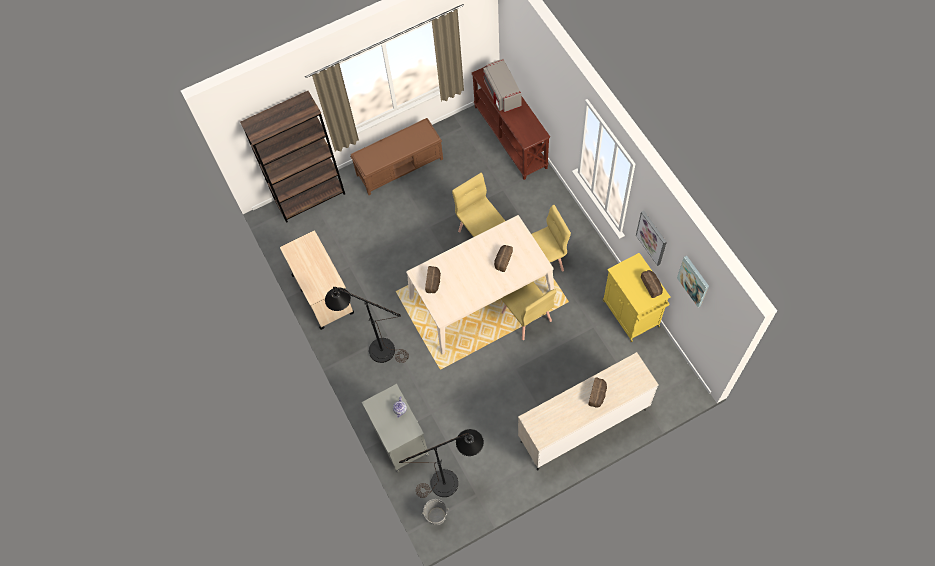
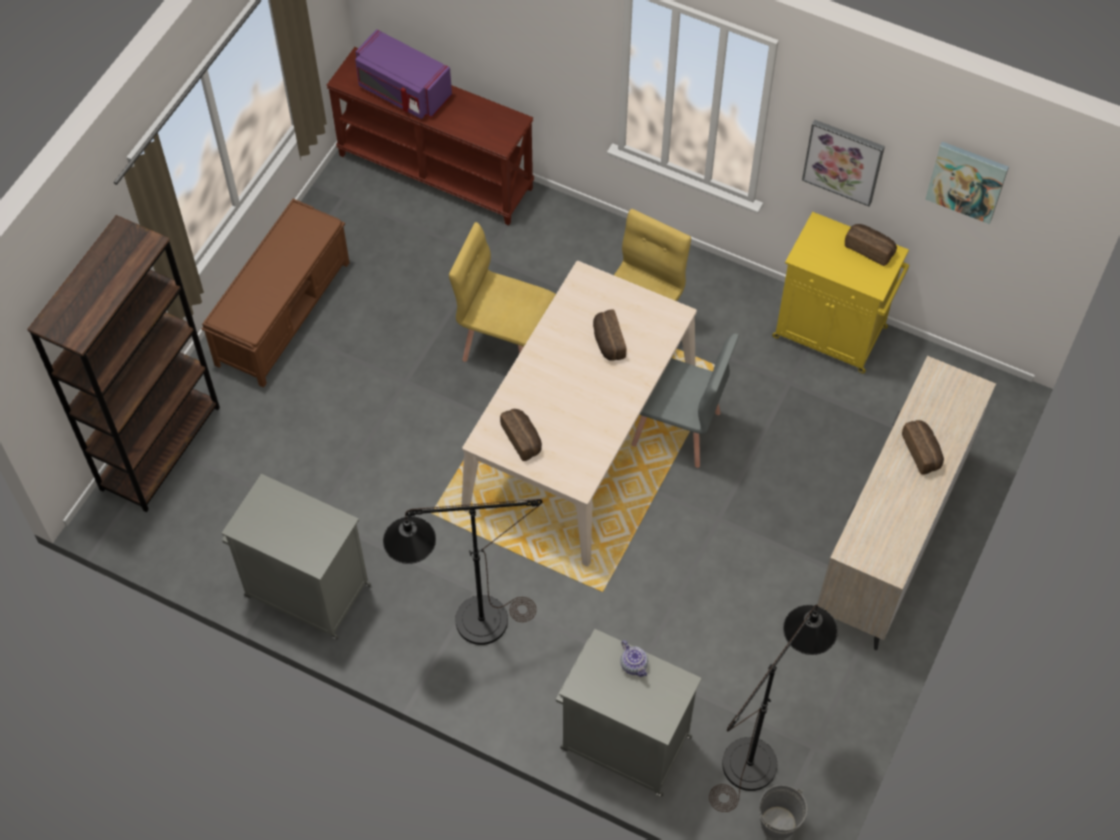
camera: 40 degrees left, 5 degrees down
beige cart [280,230,354,330] -> grey cabinet [222,474,371,639]
grey microwave [483,59,521,113] -> purple microwave [355,29,452,119]
yellow chair [501,282,557,340] -> grey chair [631,333,739,468]

